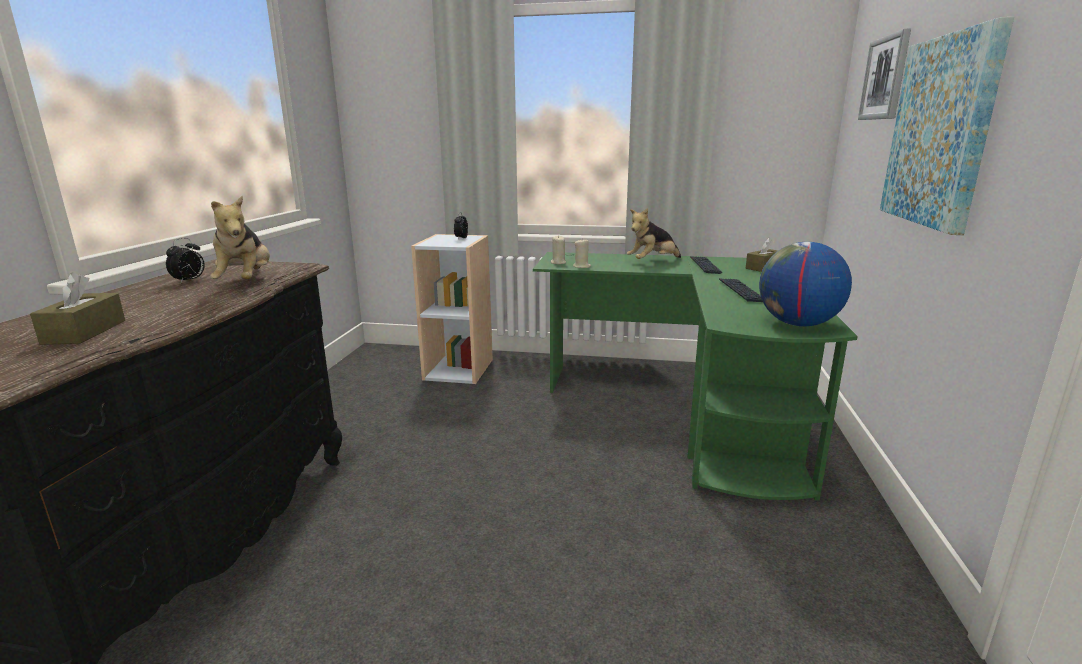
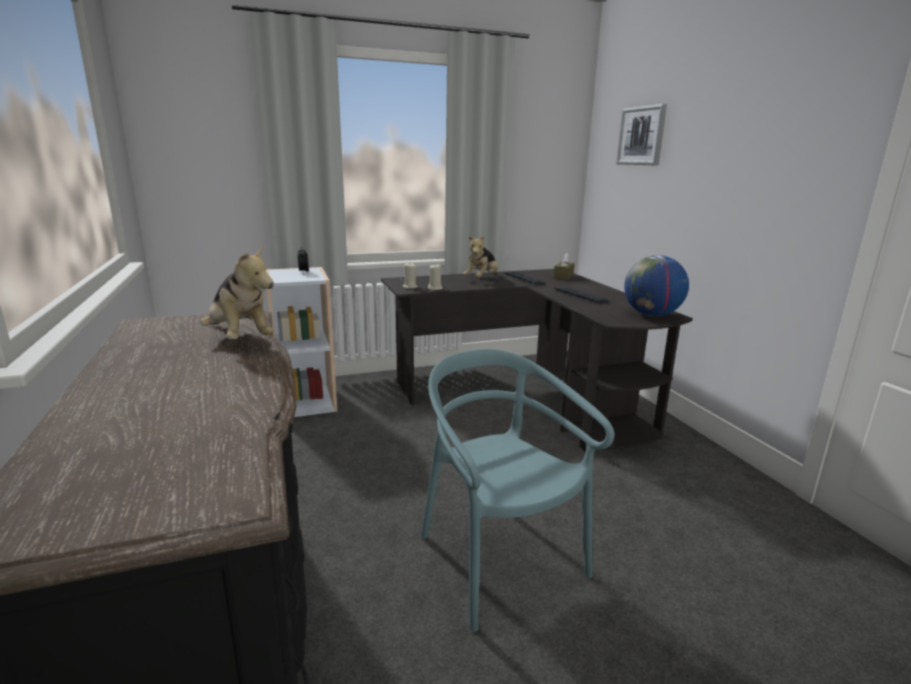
camera: 30 degrees left, 0 degrees up
brown tissue box [30,272,125,345] -> none
alarm clock [166,238,205,283] -> none
green desk [533,252,858,501] -> black desk [381,269,693,452]
picture [880,17,1014,235] -> none
none -> turquoise chair [421,349,614,632]

